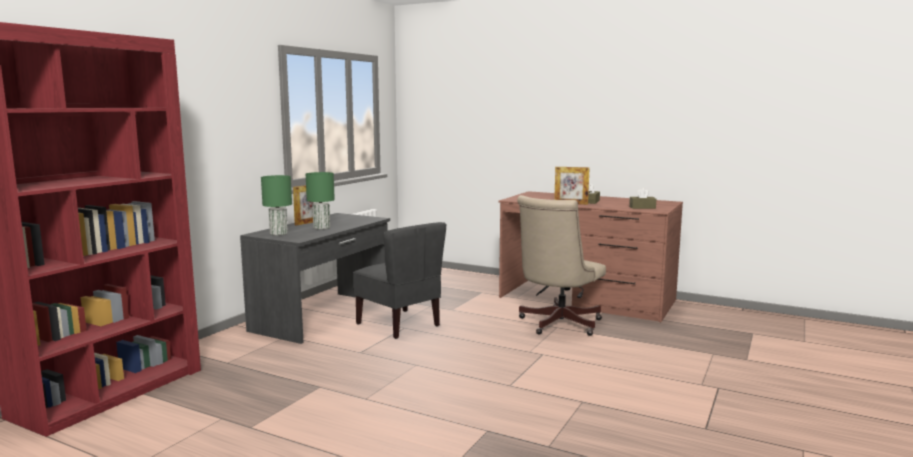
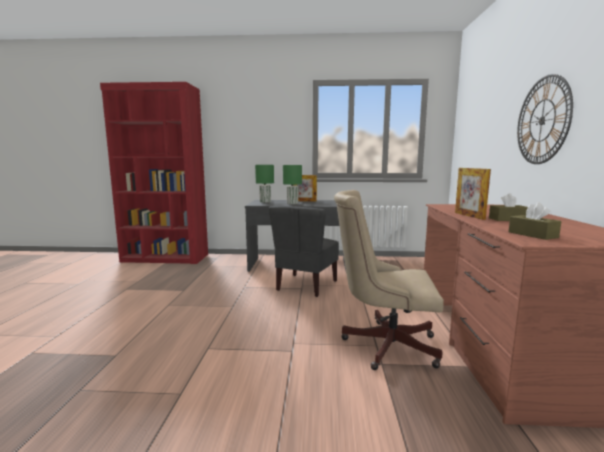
camera: 65 degrees right, 0 degrees up
none -> wall clock [517,74,573,164]

